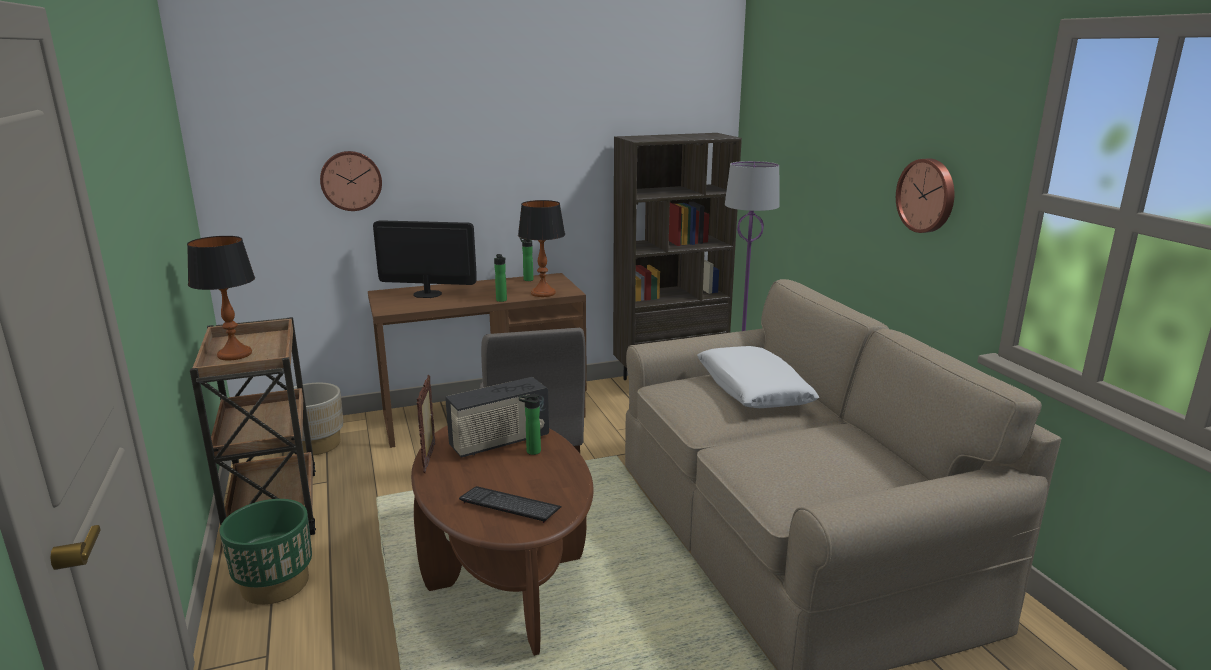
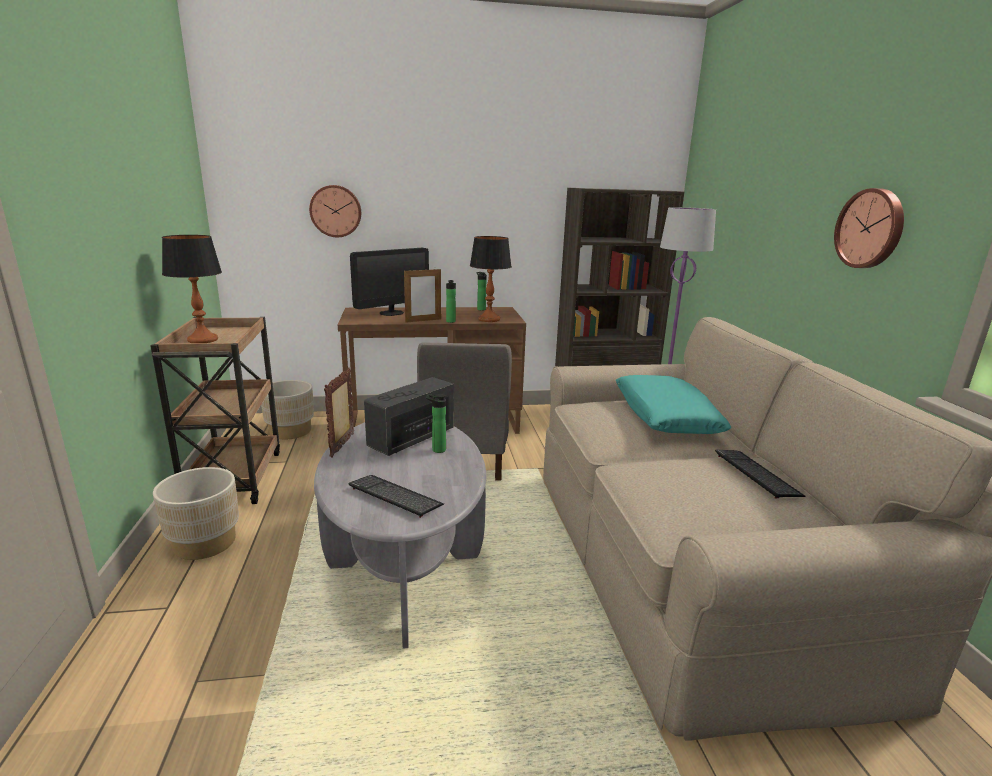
camera: 10 degrees right, 0 degrees up
green planter [220,499,312,605] -> beige planter [153,467,239,560]
monitor [373,220,477,298] -> monitor turned 120 degrees clockwise [350,248,429,316]
brown coffee table [411,425,593,656] -> grey coffee table [314,422,486,649]
radio [445,377,549,458] -> radio turned 150 degrees clockwise [364,377,454,456]
white pillow [697,346,819,408] -> turquoise pillow [616,375,731,434]
none -> picture frame [404,269,441,323]
none -> keyboard [715,450,806,499]

